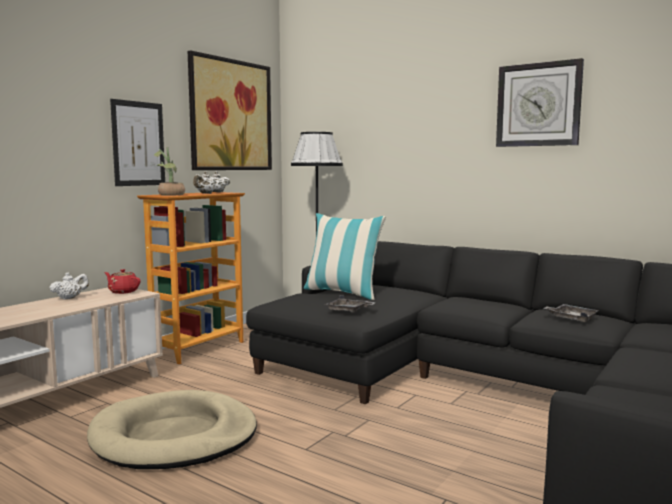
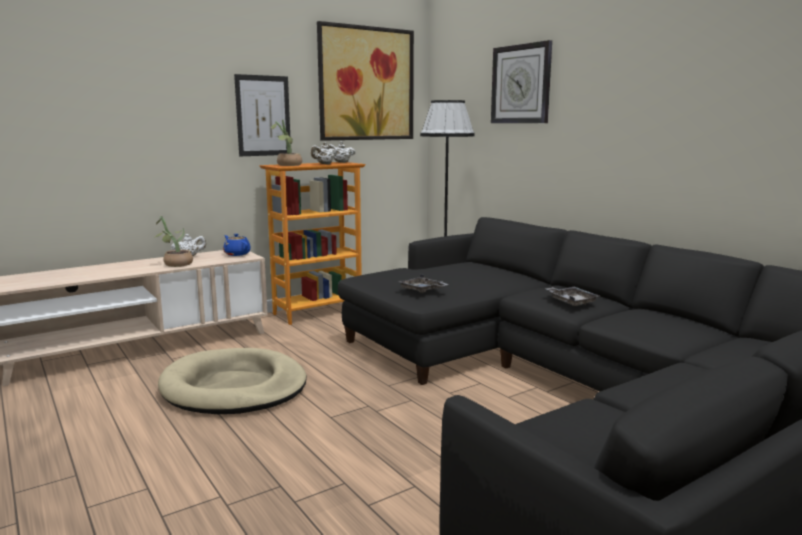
camera: 20 degrees right, 5 degrees up
red teapot [104,269,141,294] -> blue teapot [223,234,251,256]
pillow [303,213,386,300] -> none
wall clock [496,58,584,147] -> wall clock moved to [491,40,552,123]
grey tray [543,304,599,322] -> grey tray moved to [546,287,599,306]
none -> potted plant [154,216,193,267]

